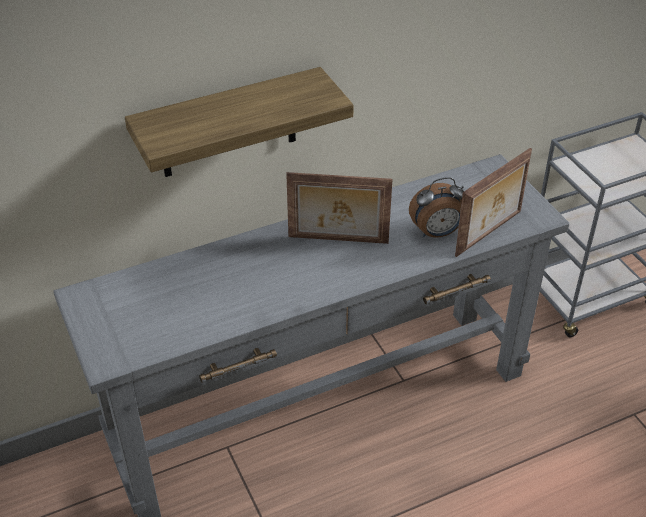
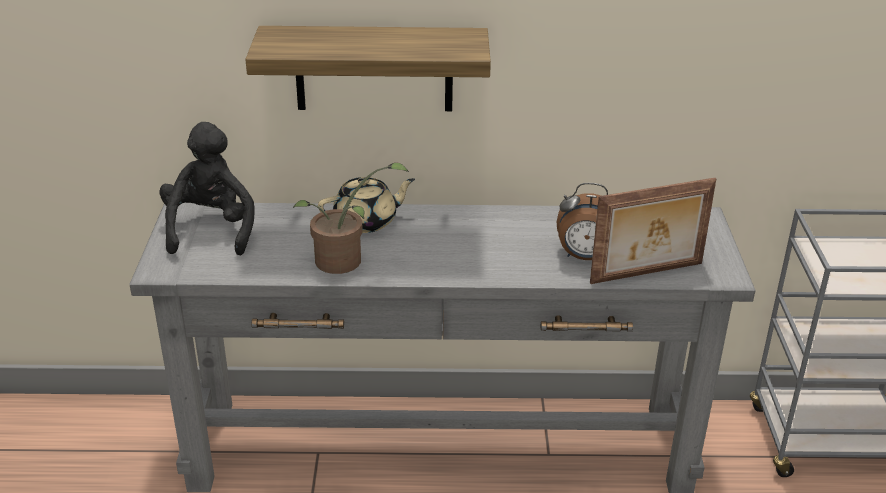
camera: 25 degrees right, 10 degrees down
picture frame [286,172,393,244] -> none
none -> black plush toy [159,122,254,255]
none -> potted plant [293,162,409,274]
none -> beige teapot [318,177,415,233]

